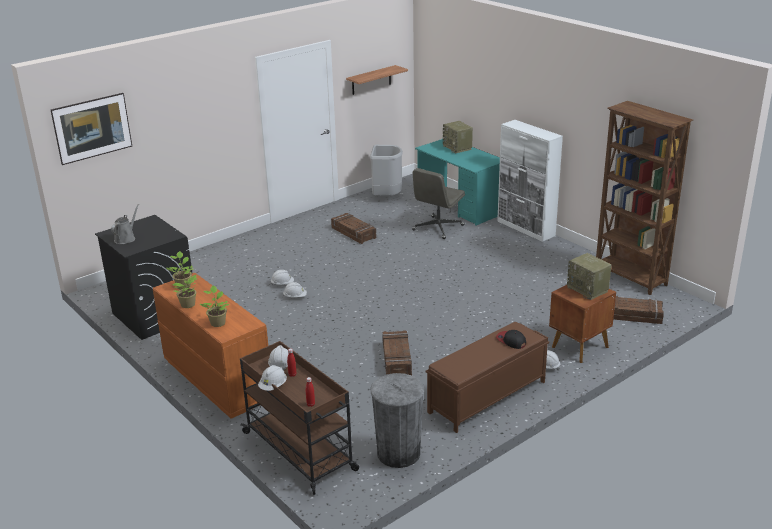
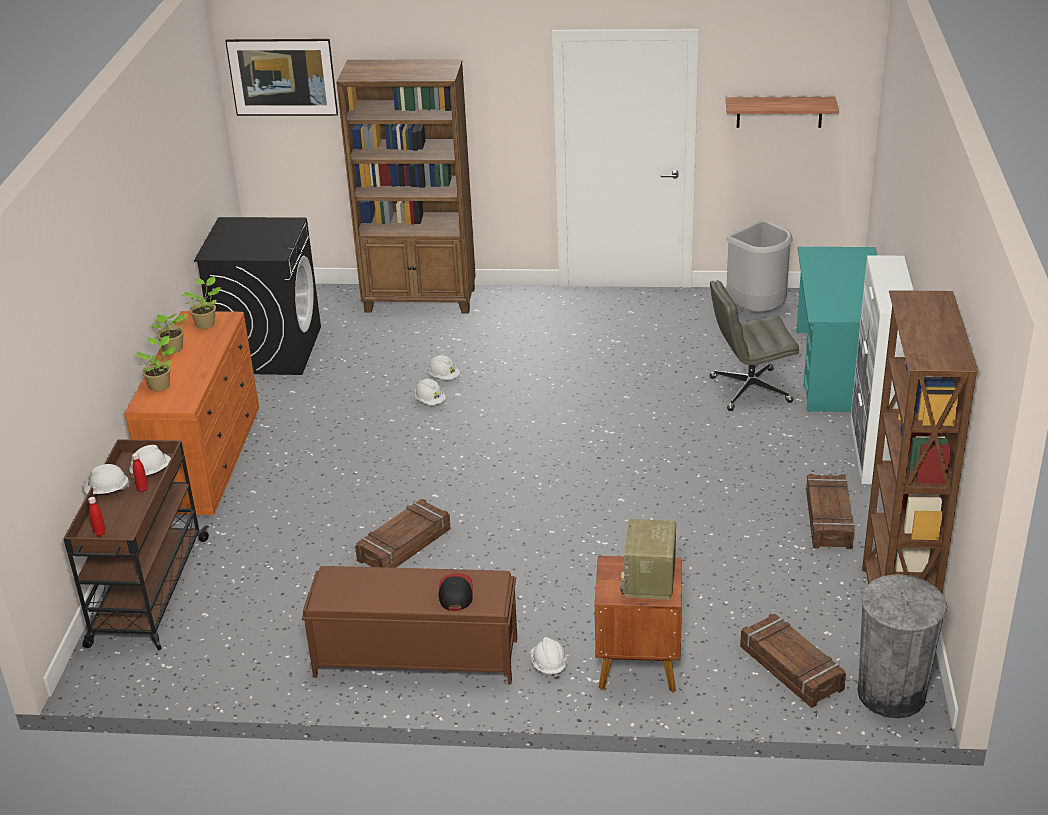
camera: 45 degrees right, 5 degrees up
grey watering can [111,204,139,244] -> none
crate [331,213,376,244] -> crate moved to [806,474,854,549]
grey trash can [371,373,424,468] -> grey trash can moved to [858,574,948,718]
radio [443,121,473,153] -> none
none -> brown bookcase [336,59,476,314]

